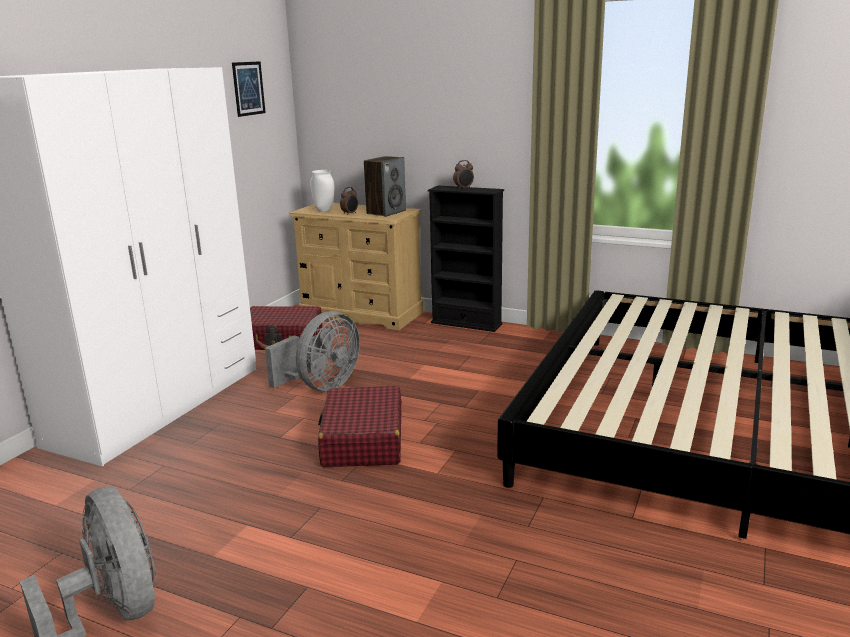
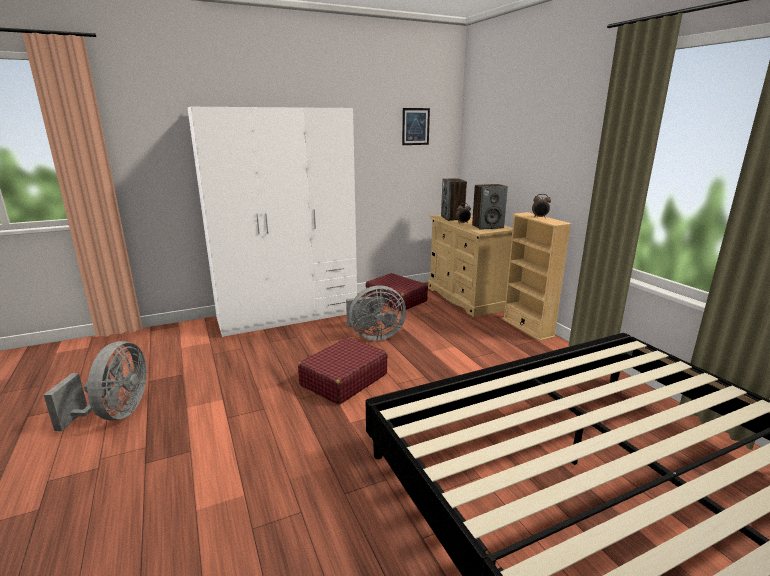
camera: 40 degrees right, 0 degrees up
white vase [310,170,334,212] -> speaker [441,178,467,221]
black bookcase [428,185,504,332] -> beige bookcase [502,212,572,341]

